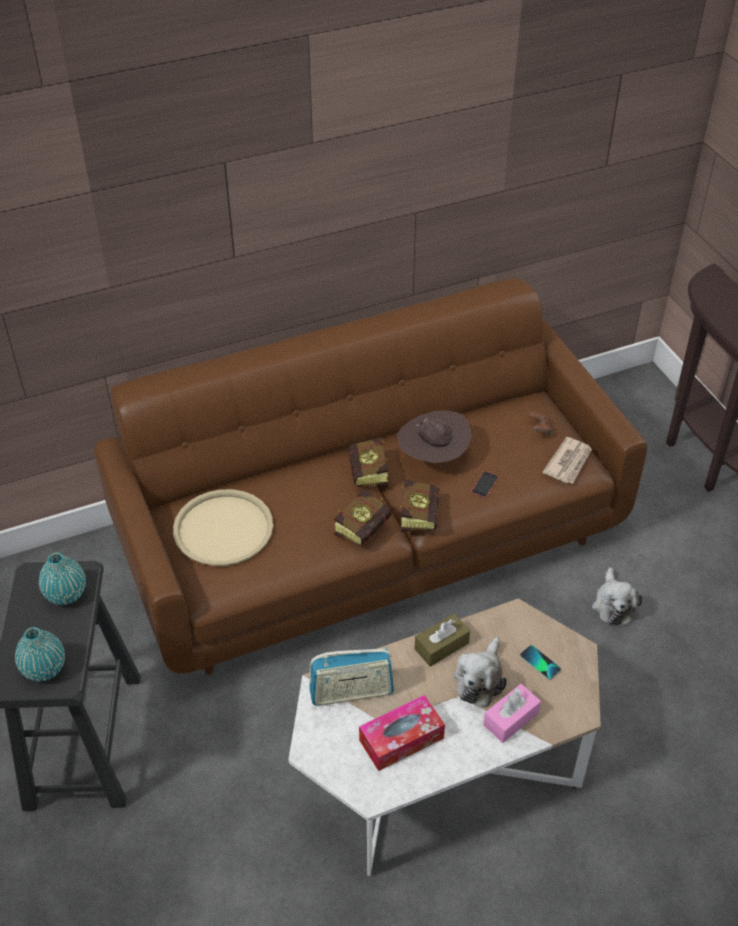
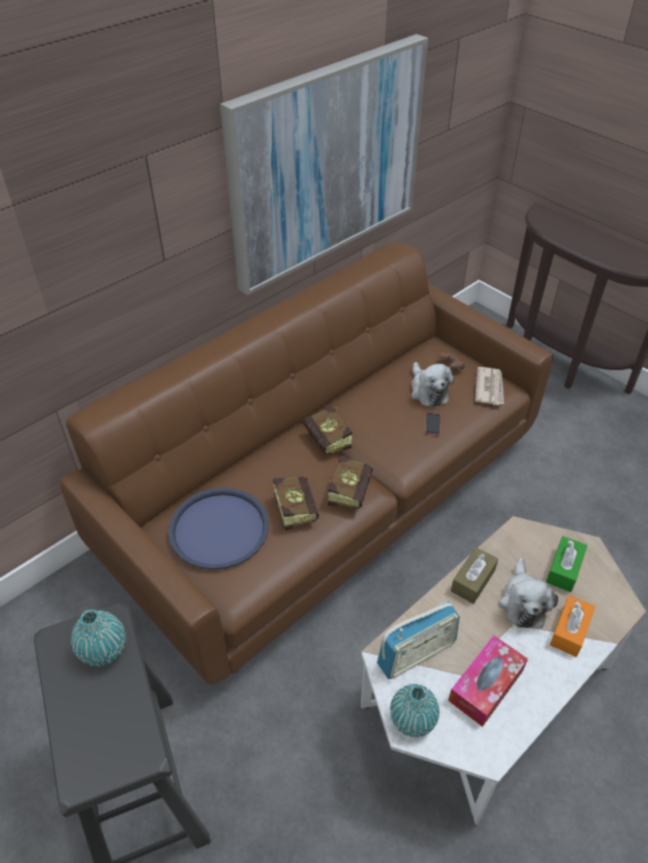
camera: 20 degrees left, 0 degrees up
turquoise vase [15,627,65,681] -> turquoise vase moved to [390,684,439,737]
beige tray [173,489,273,566] -> blue tray [168,488,269,570]
brown hat [397,410,472,463] -> none
book [400,479,439,532] -> book moved to [273,477,319,530]
pink tissue box [483,684,541,743] -> orange tissue box [550,595,596,657]
phone [520,645,561,680] -> green tissue box [546,536,587,592]
plush toy [592,567,642,625] -> plush toy moved to [411,362,454,407]
none -> picture [220,34,428,295]

